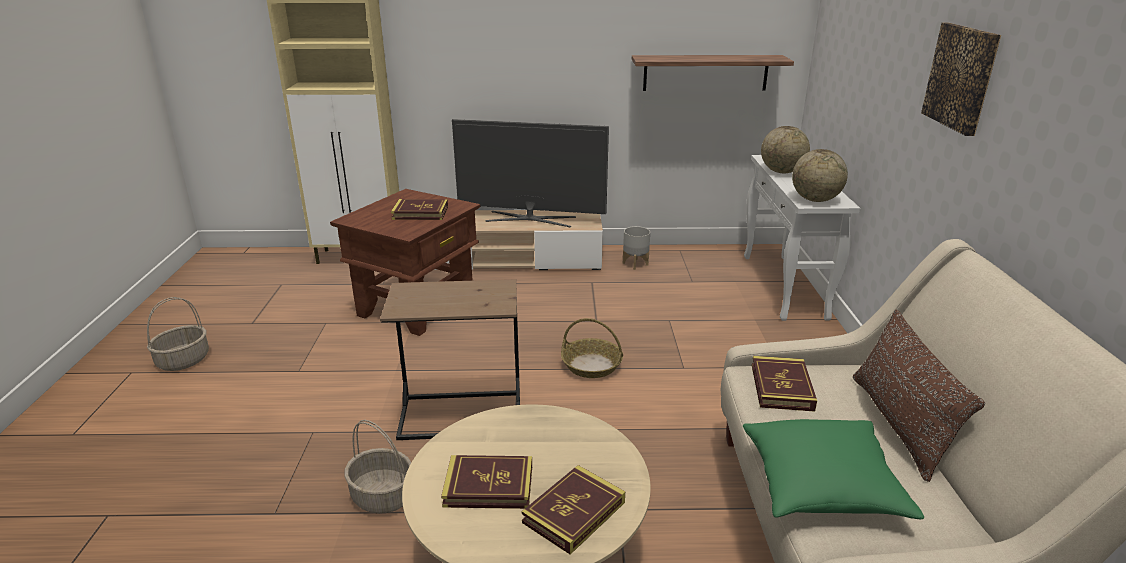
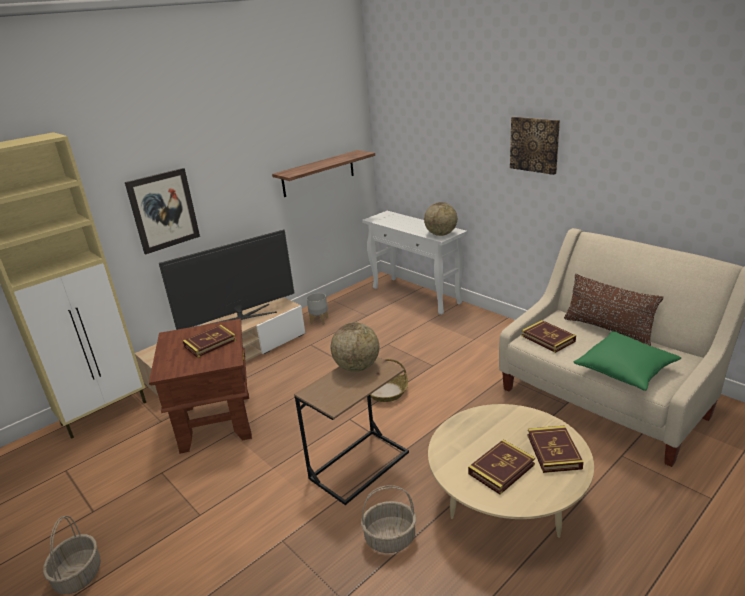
camera: 40 degrees left, 0 degrees up
globe [761,126,810,173] -> globe moved to [331,322,379,372]
none -> picture [125,168,200,254]

